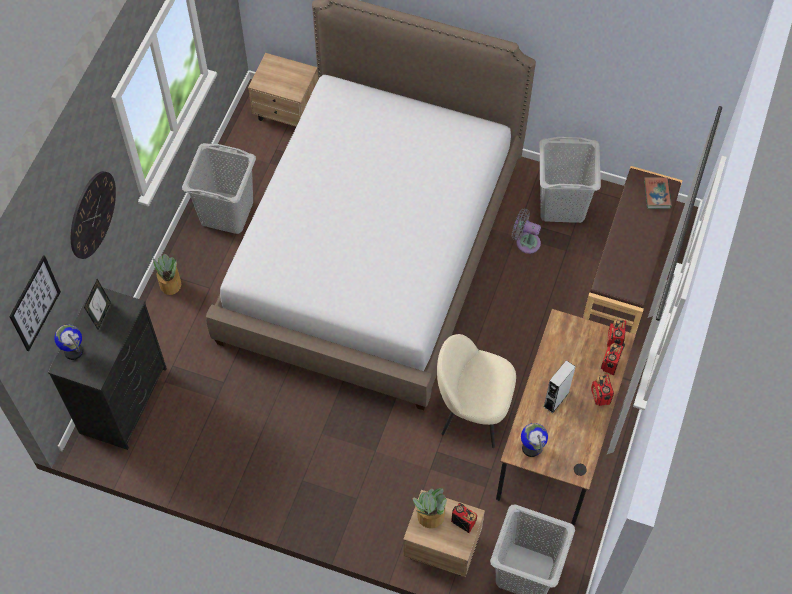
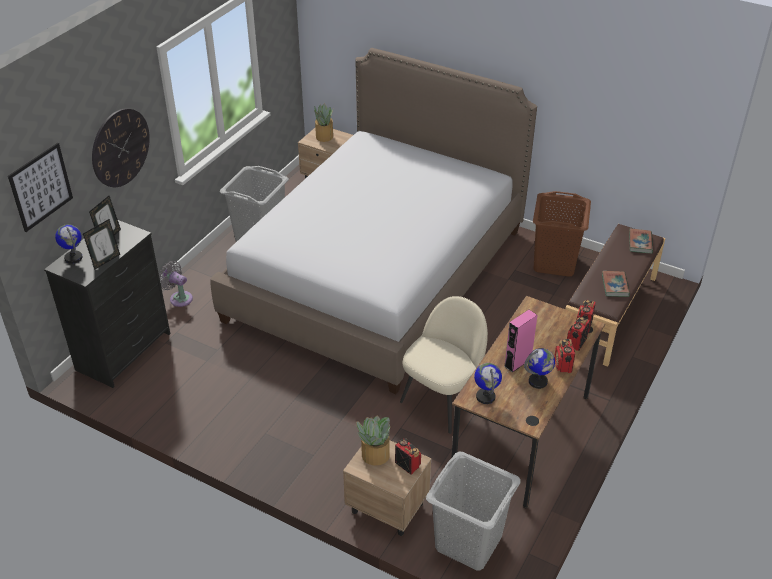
camera: 10 degrees right, 20 degrees down
potted plant [153,254,181,295] -> potted plant moved to [314,104,333,142]
beige chair [437,334,516,448] -> beige chair turned 105 degrees clockwise [400,296,488,434]
grey fan [512,209,541,254] -> grey fan moved to [159,261,193,307]
grey laundry basket [540,137,601,223] -> brown laundry basket [533,191,591,277]
grey speaker [543,360,576,413] -> pink speaker [504,310,538,373]
none -> picture frame [83,219,120,270]
none -> globe [524,348,555,389]
none -> book [602,271,630,297]

